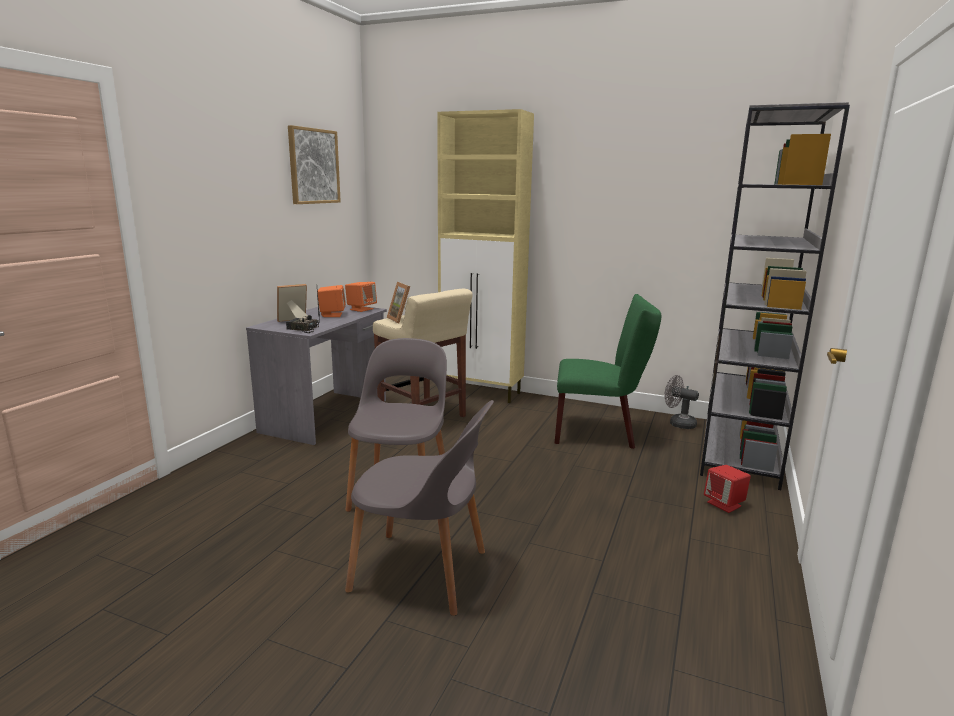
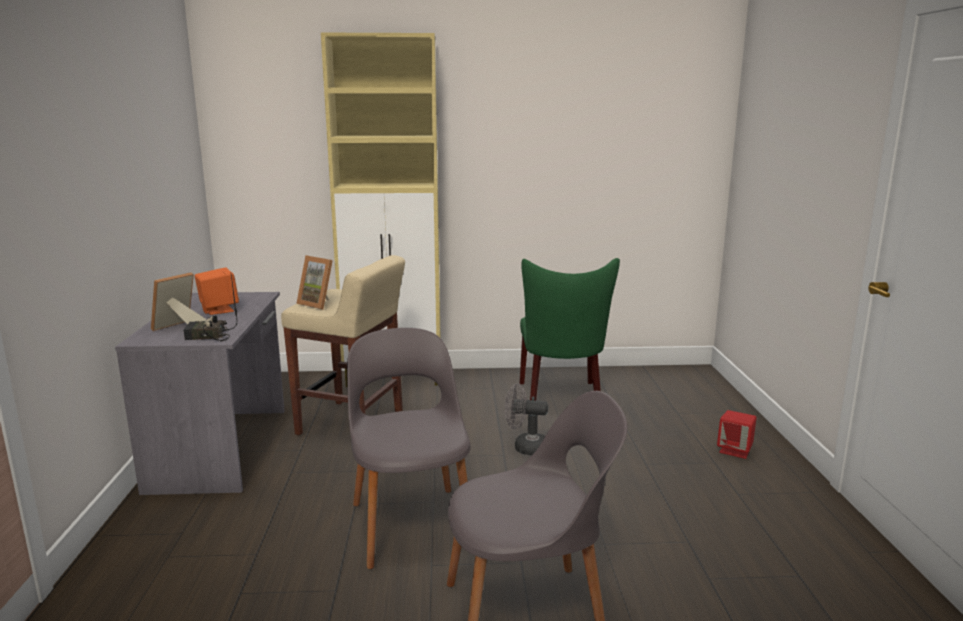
camera: 25 degrees left, 0 degrees up
picture [288,125,341,204] -> none
orange speaker [345,282,377,312] -> none
green chair [554,294,661,449] -> green chair turned 105 degrees clockwise [519,258,620,401]
grey fan [664,375,699,429] -> grey fan moved to [505,383,548,455]
grey bookcase [700,102,850,490] -> none

